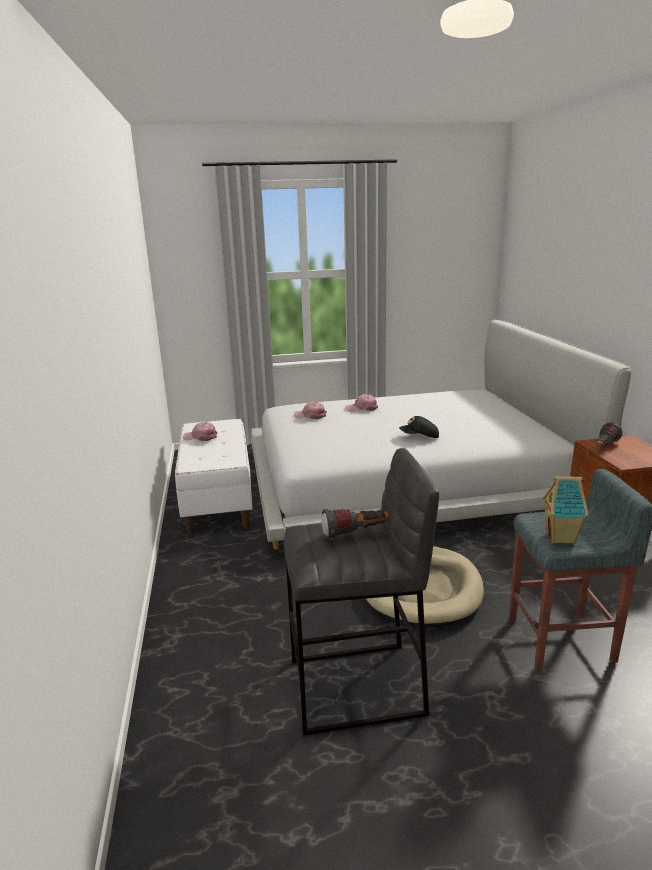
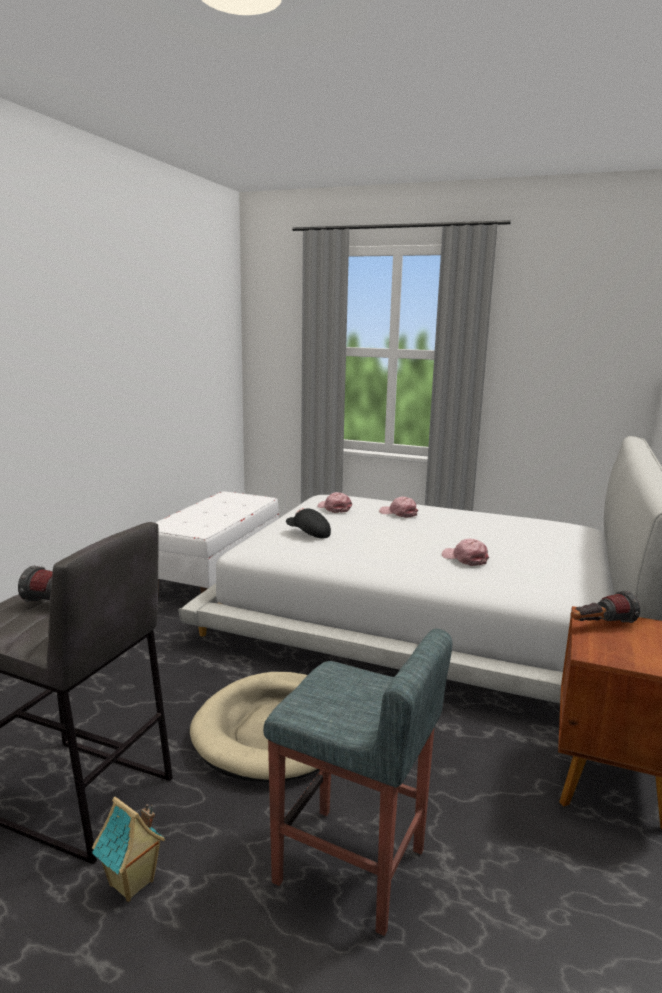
camera: 30 degrees right, 5 degrees down
pink cap [183,422,217,441] -> pink cap moved to [442,539,489,566]
black cap [399,416,439,438] -> black cap moved to [286,508,331,538]
toy house [542,476,588,544] -> toy house moved to [92,797,165,902]

